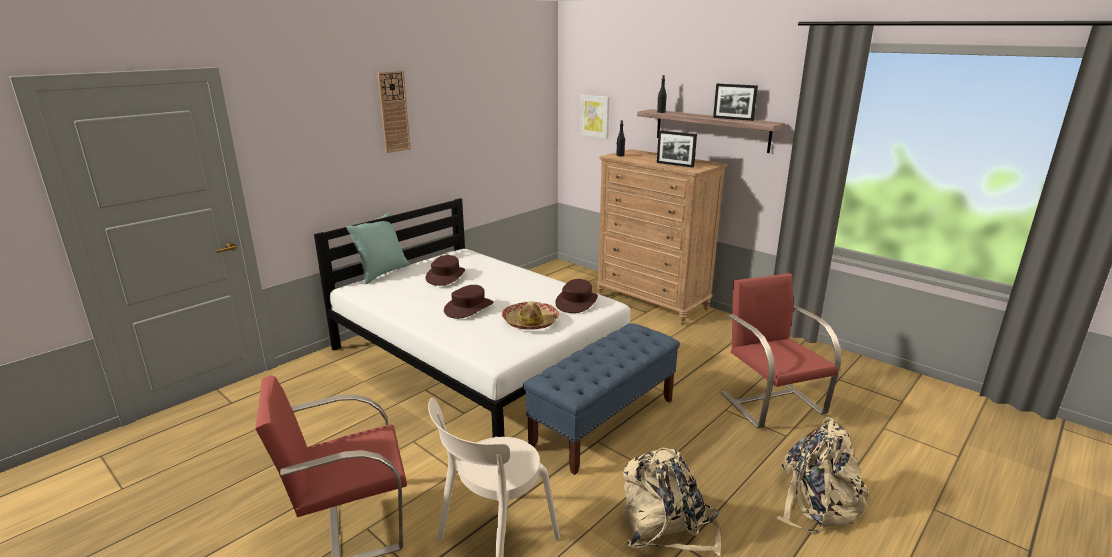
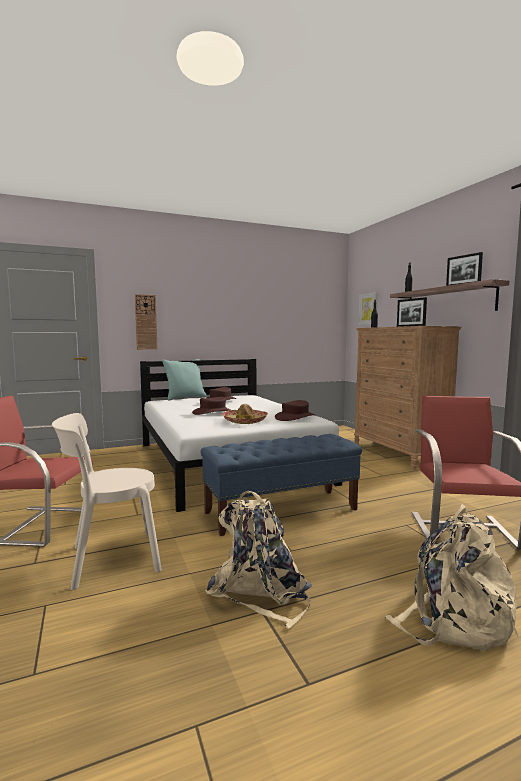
camera: 25 degrees right, 15 degrees down
wall clock [377,71,411,153] -> wall clock moved to [135,294,158,350]

